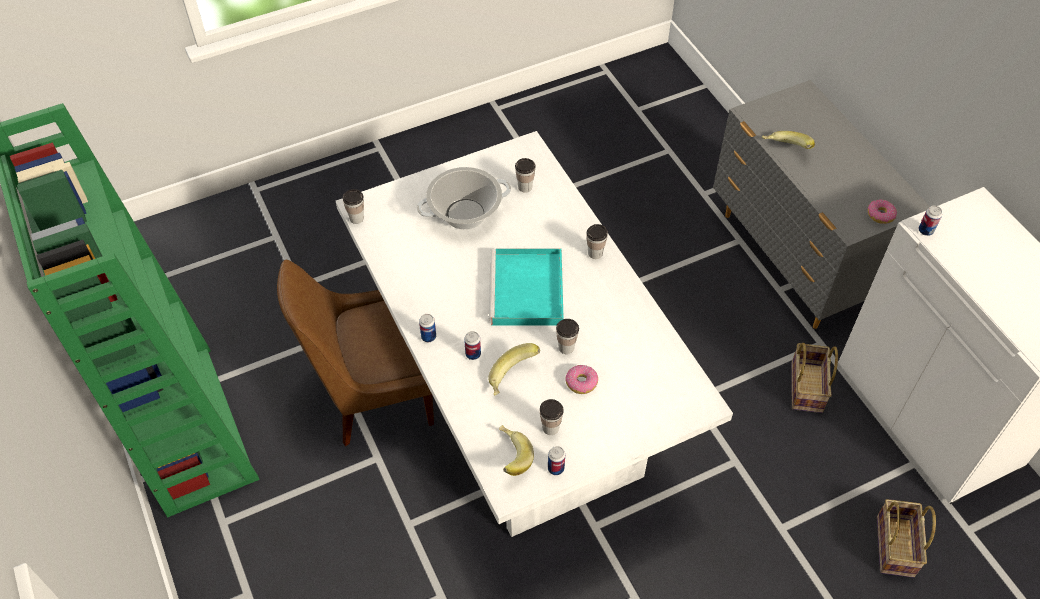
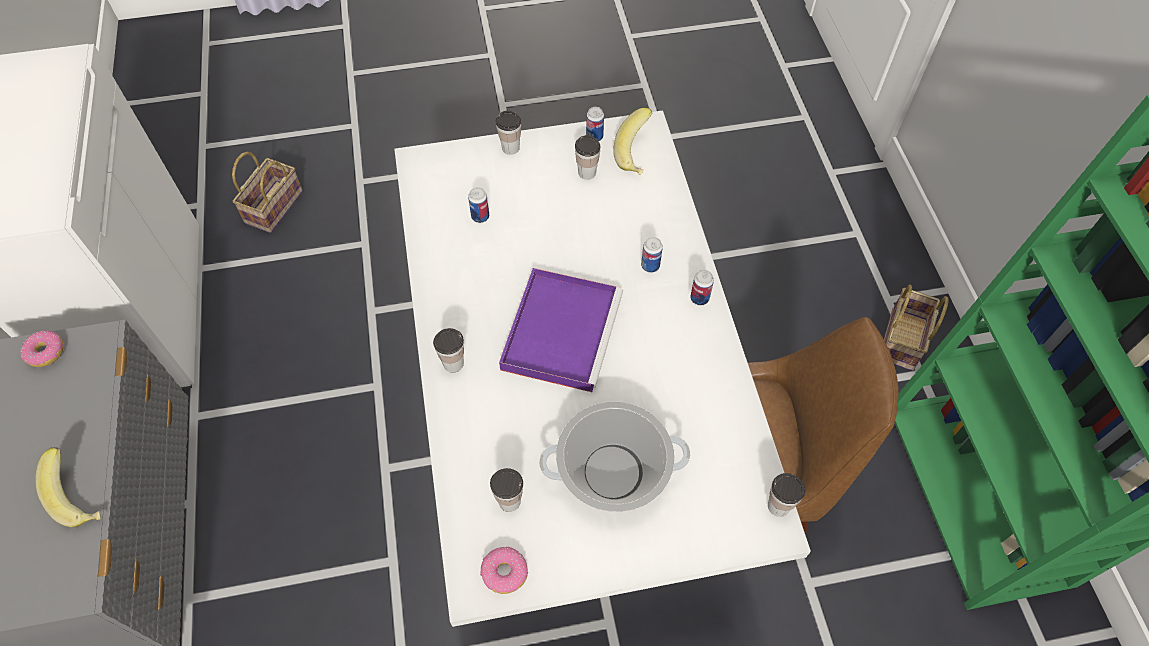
camera: 165 degrees left, 5 degrees up
banana [488,343,540,396] -> none
turquoise tray [489,248,564,325] -> purple tray [499,268,623,392]
cup [556,319,579,354] -> cup moved to [496,111,521,155]
donut [565,365,598,394] -> donut moved to [480,547,528,594]
basket [791,343,838,413] -> basket moved to [884,285,949,371]
can [918,206,942,236] -> can moved to [468,187,489,223]

